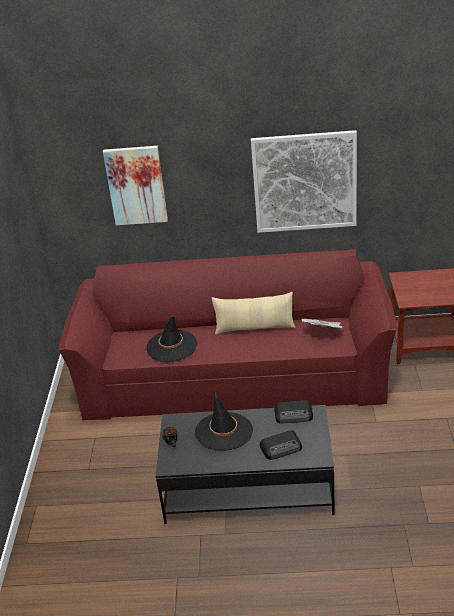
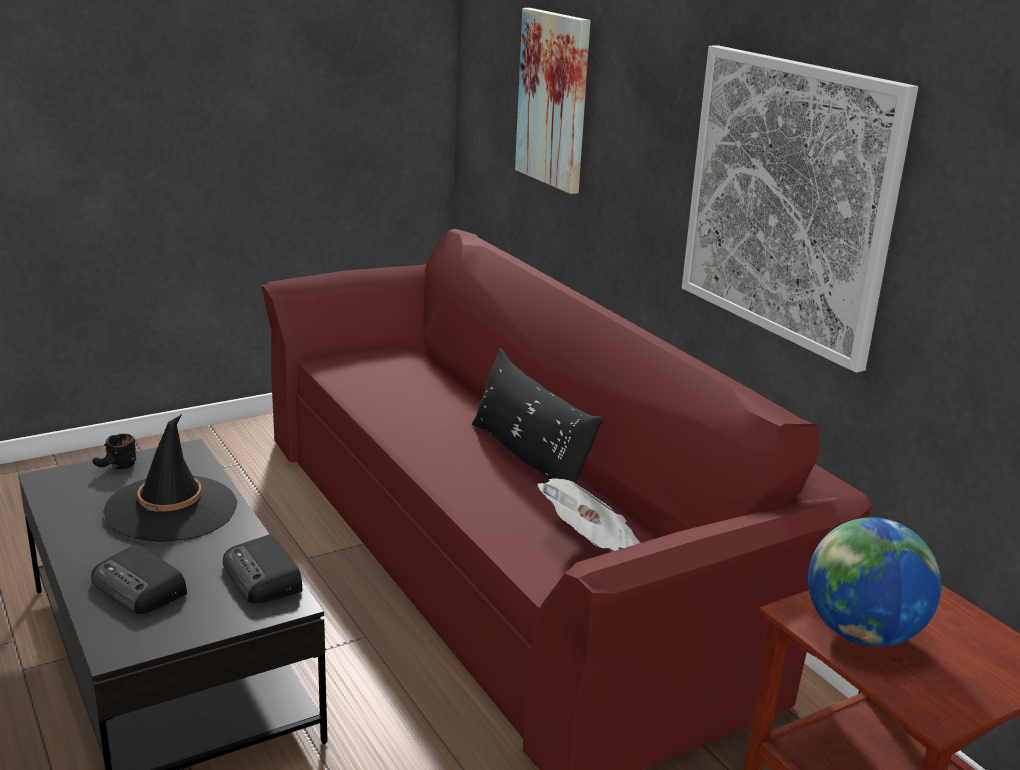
camera: 55 degrees right, 10 degrees down
black hat [146,316,197,362] -> none
beige pillow [212,292,296,334] -> black pillow [472,348,603,483]
none -> globe [808,517,942,647]

